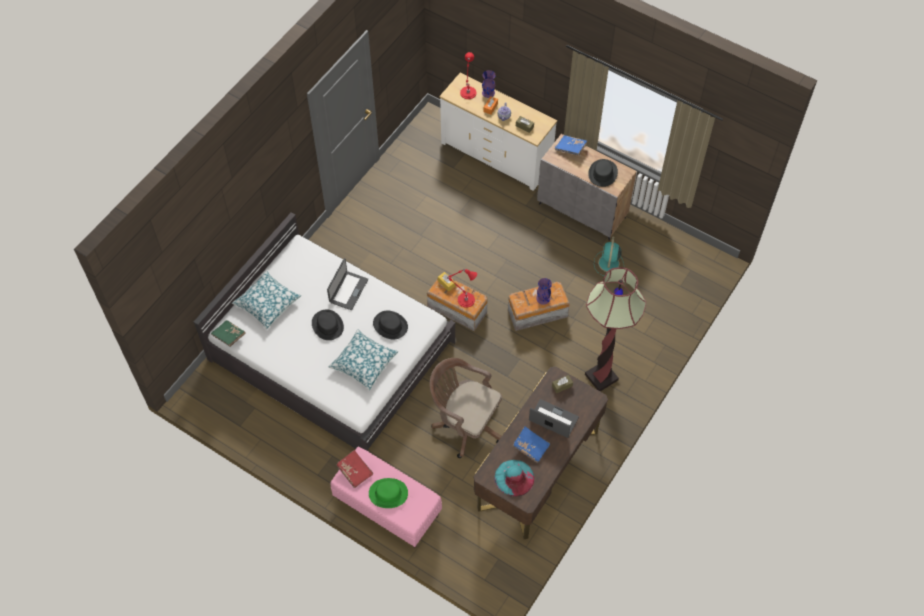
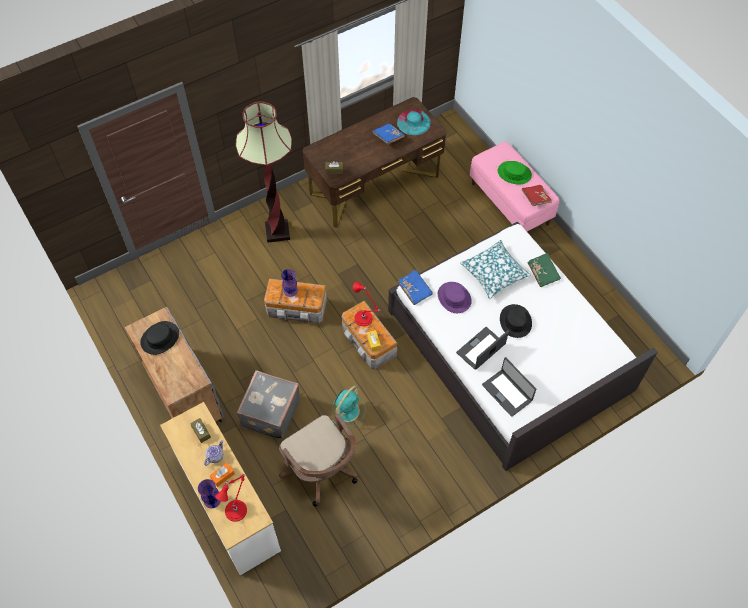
camera: 155 degrees left, 0 degrees up
green book [211,320,246,347] -> green book moved to [528,253,561,287]
pillow [232,271,301,329] -> none
black hat [373,311,408,339] -> purple hat [438,282,472,313]
brown office chair [430,358,502,458] -> brown office chair moved to [279,414,358,507]
laptop [529,399,579,438] -> laptop moved to [482,357,536,417]
blue book [555,135,588,155] -> blue book moved to [398,269,433,305]
turquoise fan [594,236,624,276] -> turquoise fan moved to [332,385,366,427]
none -> grey suitcase [236,370,300,440]

